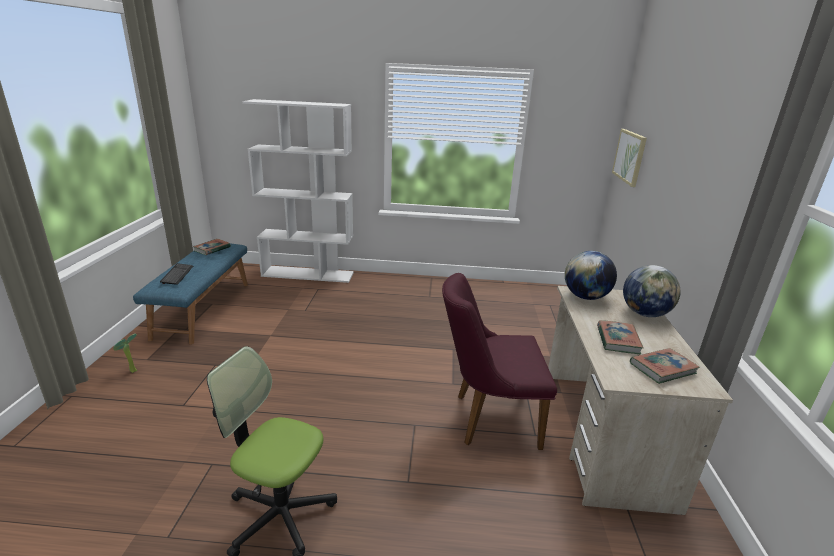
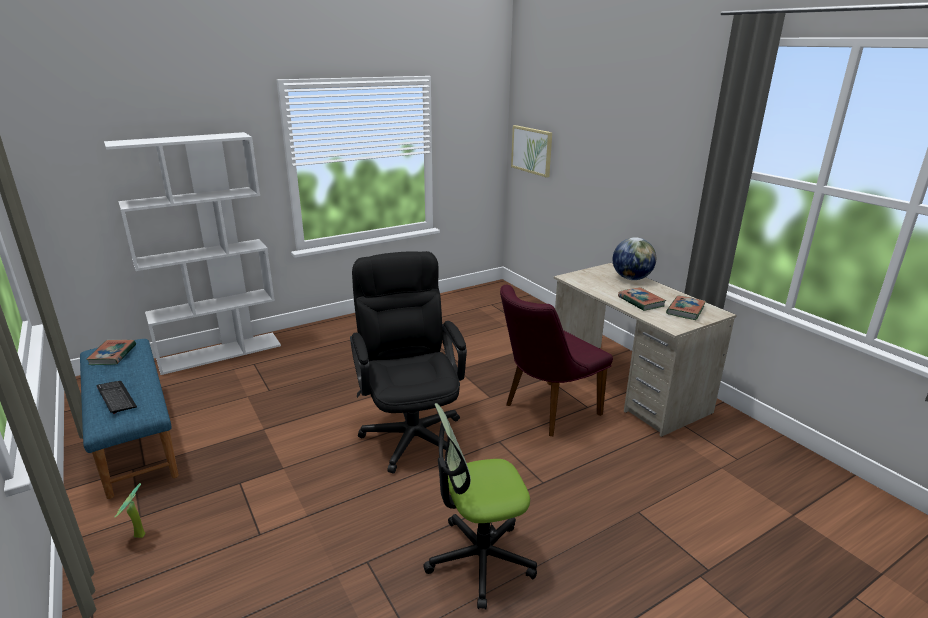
camera: 35 degrees left, 0 degrees up
globe [565,251,617,300] -> none
none -> black office chair [350,251,467,474]

